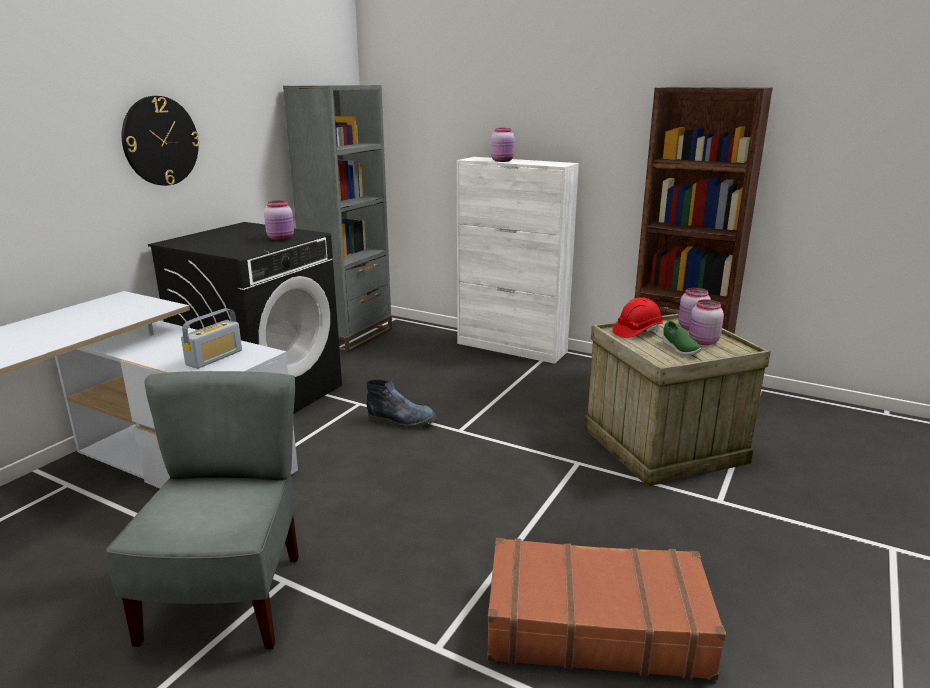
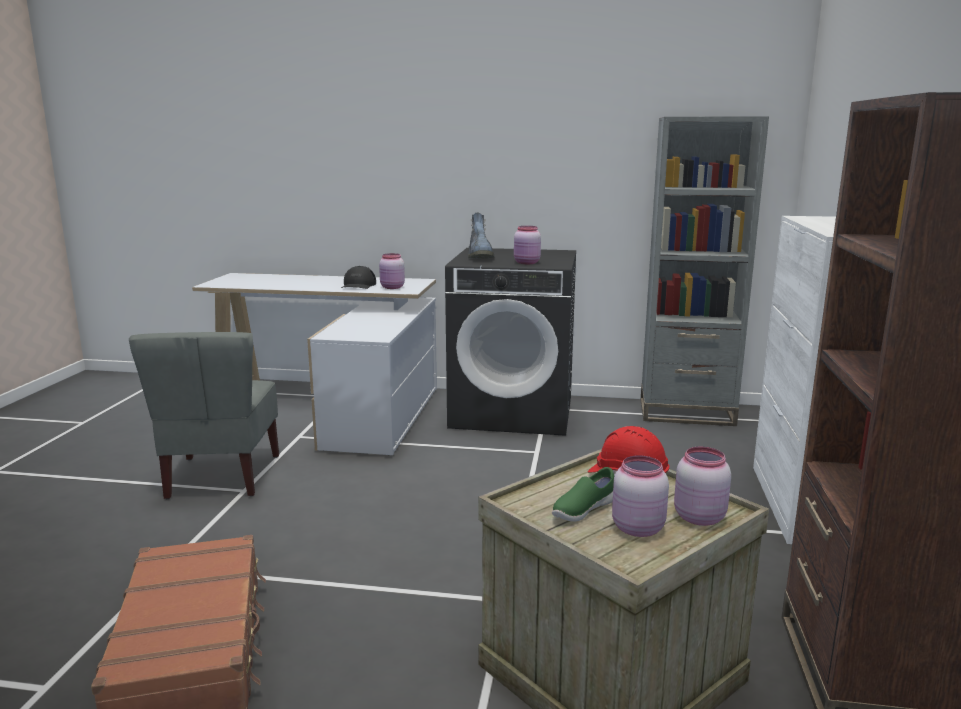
camera: 70 degrees right, 5 degrees down
grey chair [106,371,299,650] -> grey chair turned 105 degrees clockwise [129,332,279,499]
wall clock [122,96,200,186] -> none
radio [181,308,242,369] -> none
boot [367,380,437,429] -> boot moved to [468,212,494,258]
pink jar [491,128,515,162] -> pink jar moved to [379,253,405,289]
none -> black cap [341,266,376,289]

